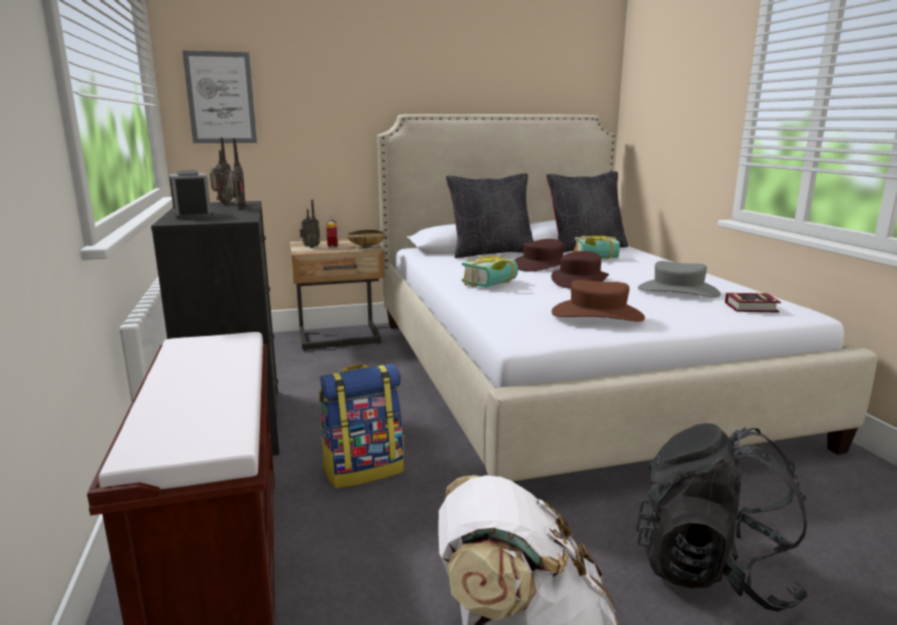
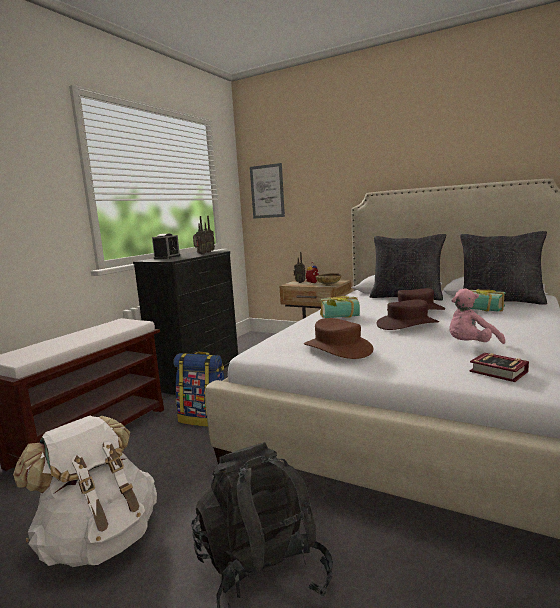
camera: 45 degrees right, 5 degrees down
grey hat [638,261,721,298] -> pink plush toy [449,289,505,344]

